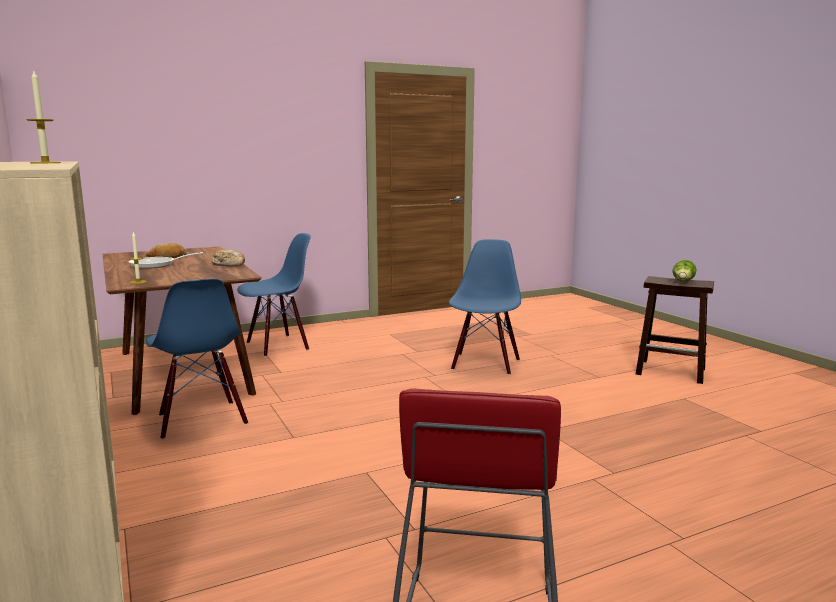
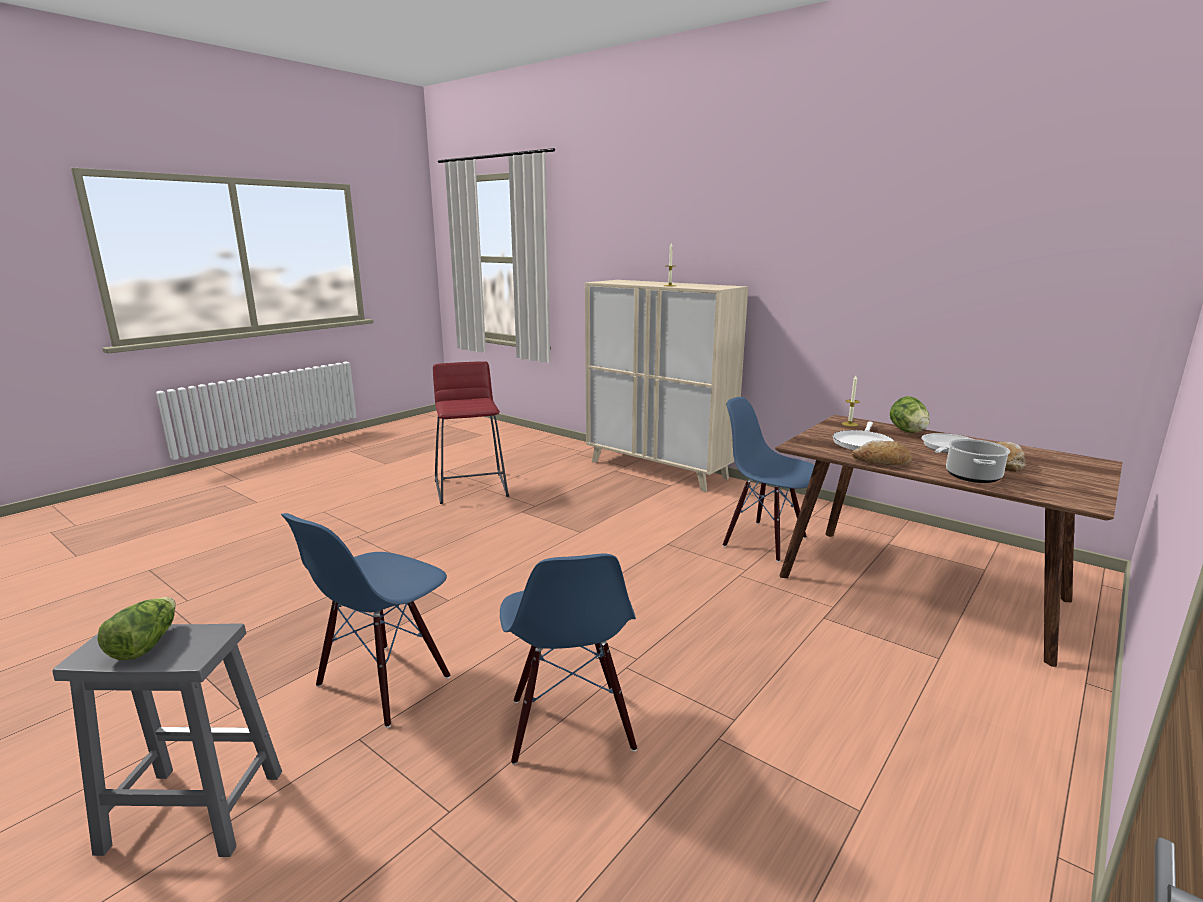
camera: 155 degrees right, 5 degrees up
blue chair [237,233,311,357] -> blue chair moved to [281,513,450,728]
brown stool [636,276,714,384] -> grey stool [52,623,282,857]
none -> white frying pan [833,422,894,450]
none -> lettuce [890,396,929,433]
none -> cooking pot [946,439,1010,483]

